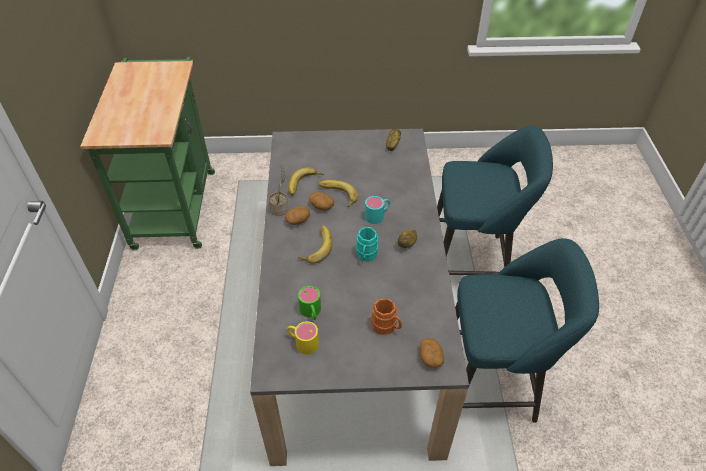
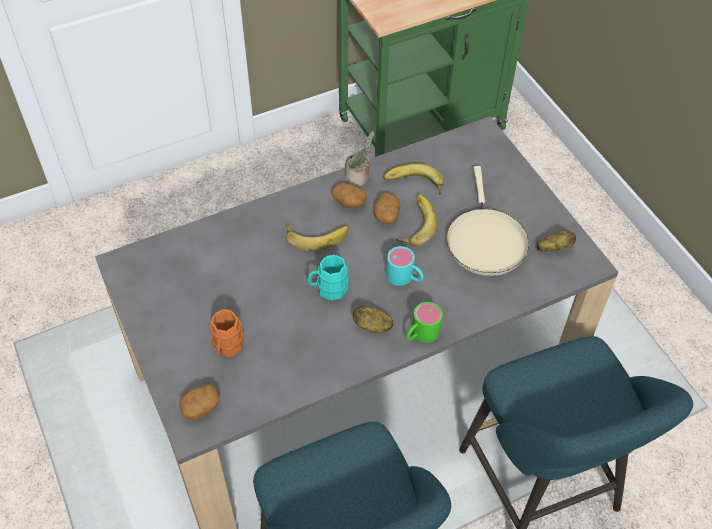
camera: 65 degrees right, 5 degrees up
yellow mug [287,321,319,355] -> none
green mug [298,286,321,320] -> green mug moved to [406,302,443,343]
none -> beige frying pan [447,166,529,276]

